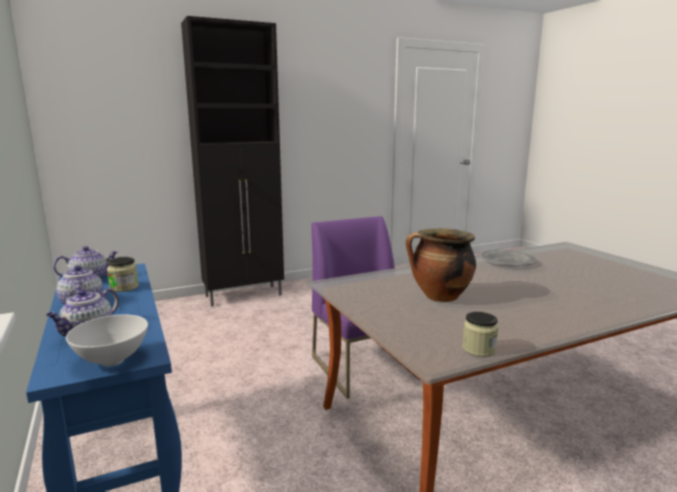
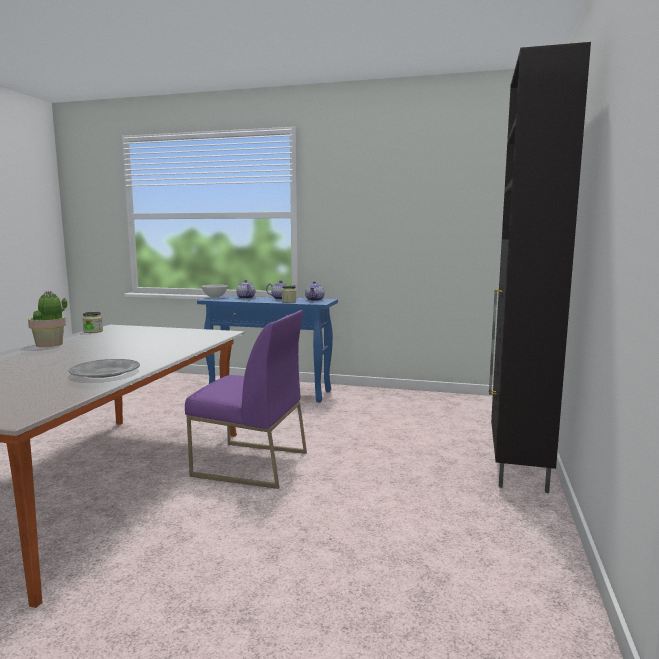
camera: 130 degrees right, 5 degrees down
cooking pot [406,228,476,302] -> none
none -> potted plant [28,290,67,347]

